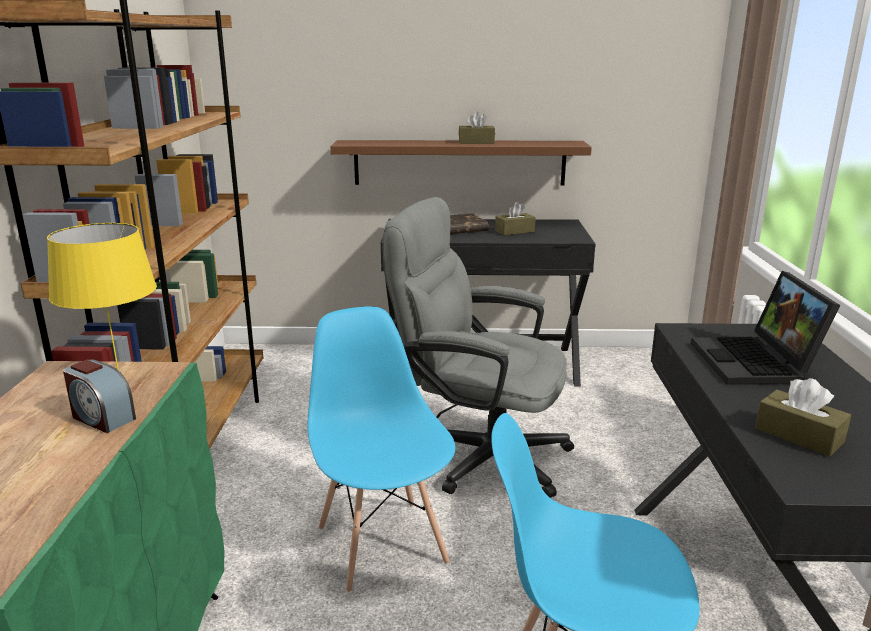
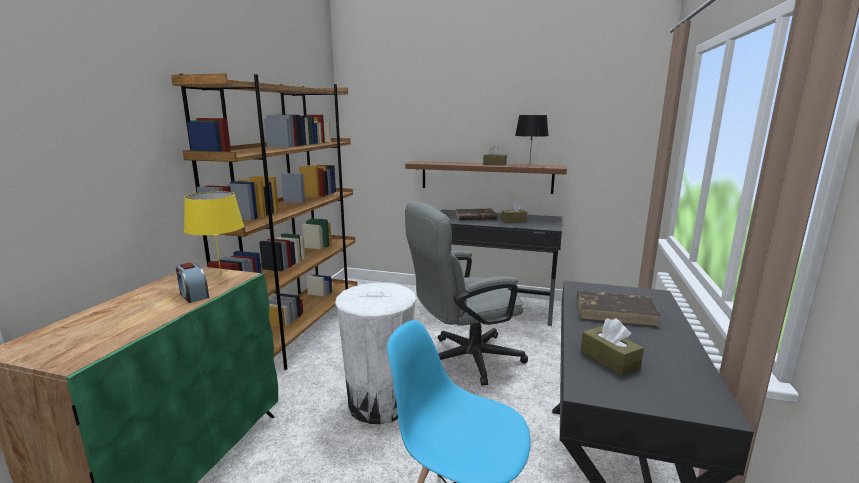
camera: 15 degrees right, 5 degrees down
blue chair [307,306,455,593] -> white trash can [335,283,416,424]
grey office chair [382,197,574,498] -> grey office chair turned 60 degrees counterclockwise [405,201,528,385]
laptop [691,271,841,385] -> brown book [577,290,662,327]
none -> black table lamp [515,115,548,159]

